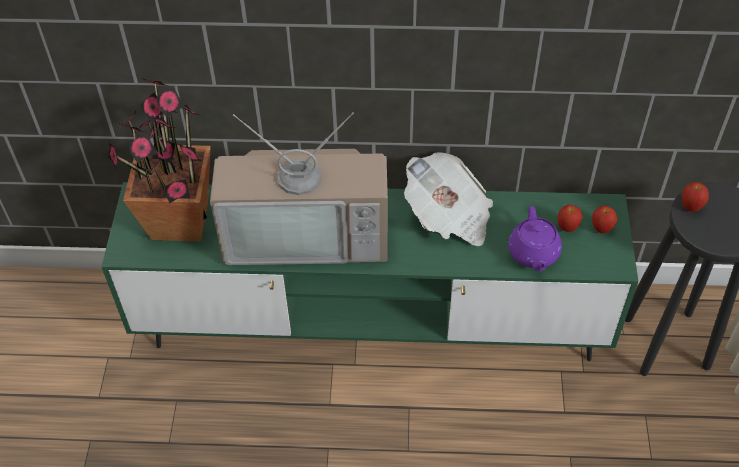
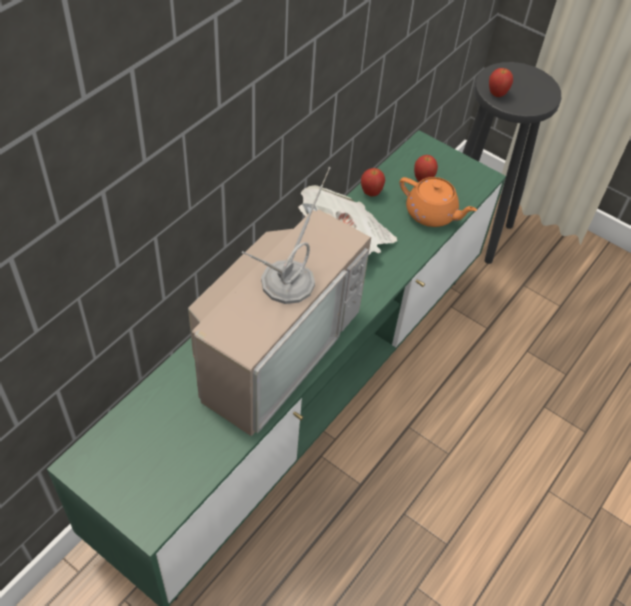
camera: 60 degrees left, 0 degrees up
potted plant [108,78,211,241] -> none
purple teapot [508,206,562,271] -> orange teapot [400,177,477,227]
apple [592,206,617,233] -> apple moved to [361,168,385,196]

